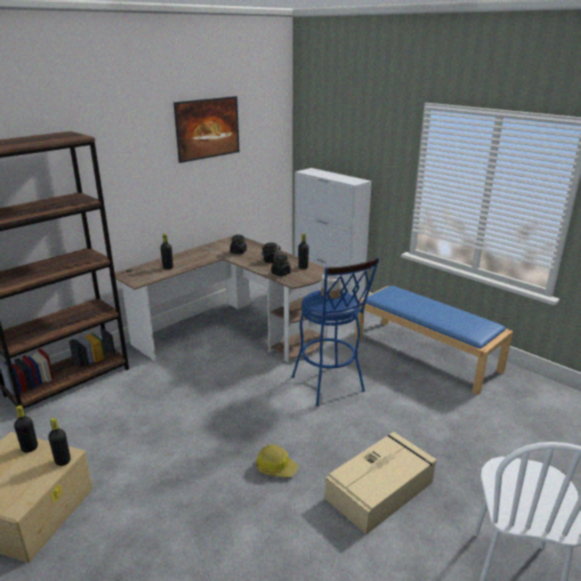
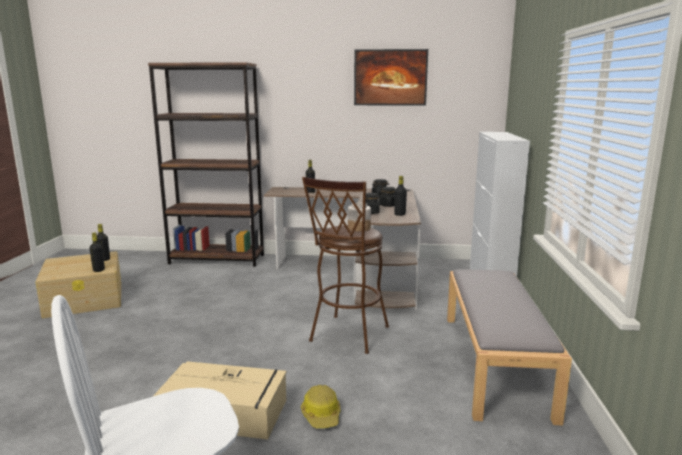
camera: 50 degrees right, 10 degrees down
hard hat [256,445,298,478] -> hard hat moved to [301,385,340,428]
blue stool [291,257,380,406] -> brown stool [302,177,389,354]
blue bench [355,286,513,395] -> grey bench [447,269,572,426]

